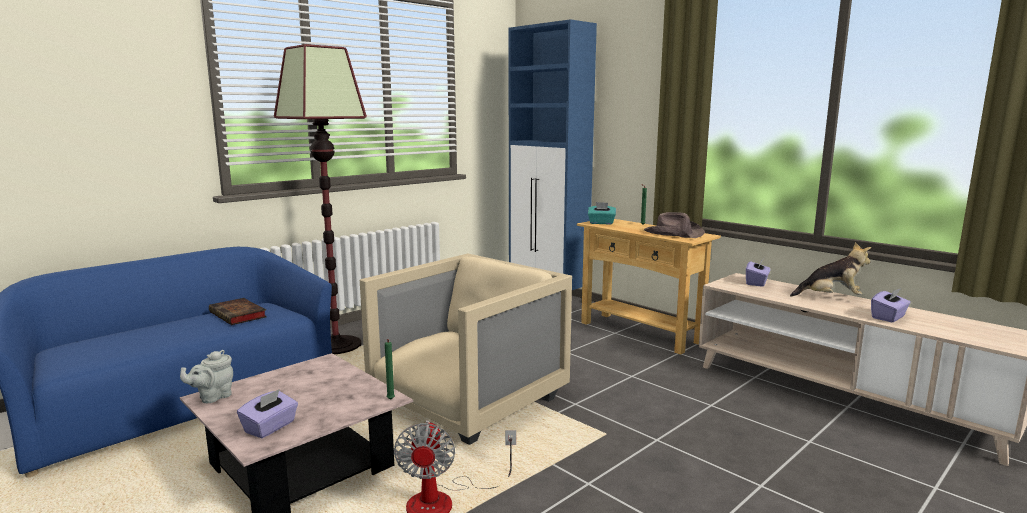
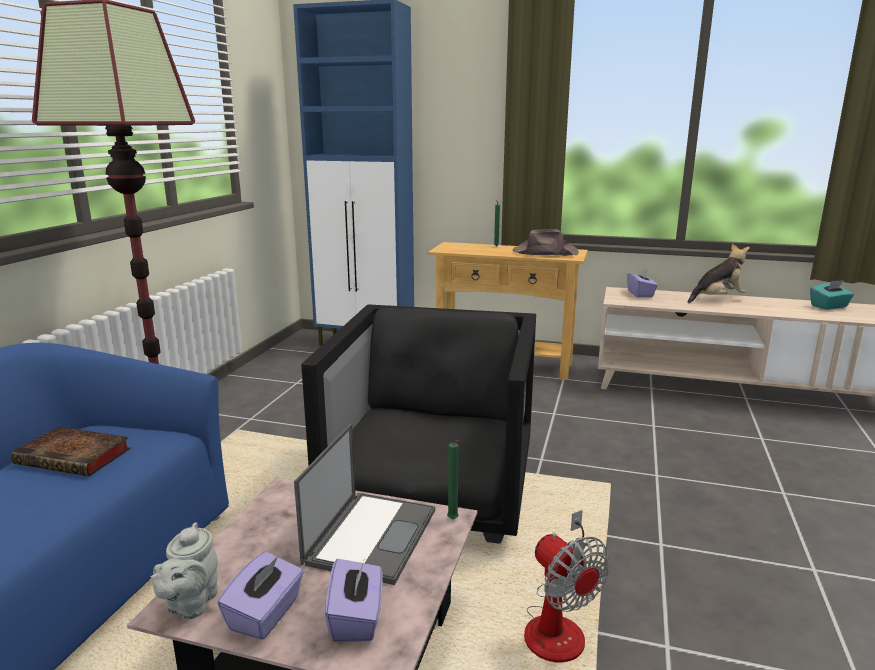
camera: 30 degrees left, 5 degrees up
beige armchair [360,254,572,445] -> black armchair [301,304,536,544]
turquoise tissue box [588,202,616,225] -> turquoise tissue box moved to [810,280,854,310]
purple tissue box [871,288,911,322] -> purple tissue box moved to [217,552,304,640]
none -> laptop [294,423,435,585]

